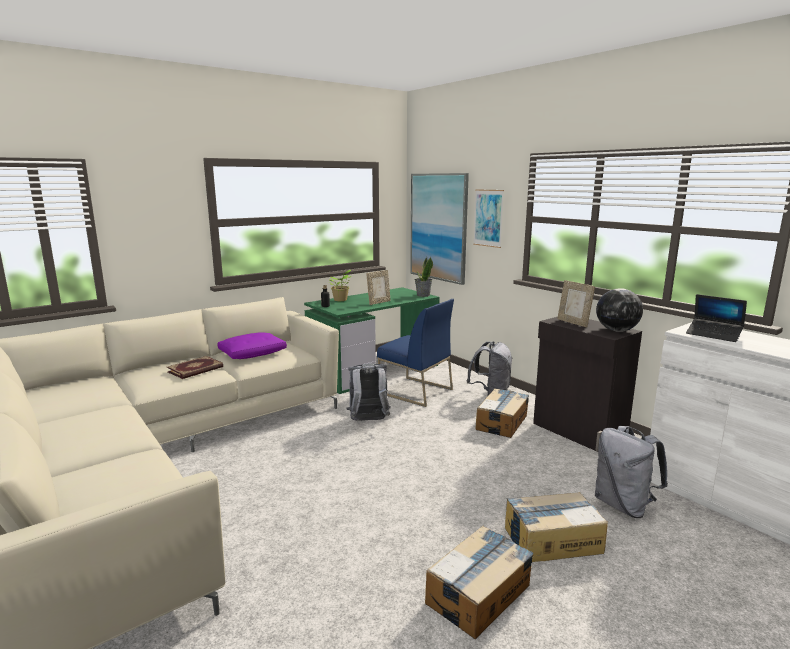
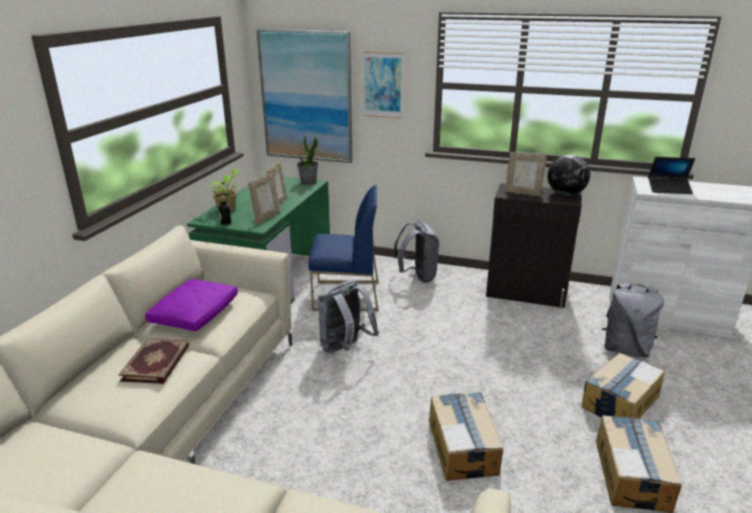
camera: 35 degrees left, 10 degrees up
cardboard box [475,388,529,438] -> cardboard box moved to [429,392,503,481]
none -> picture frame [248,173,280,224]

